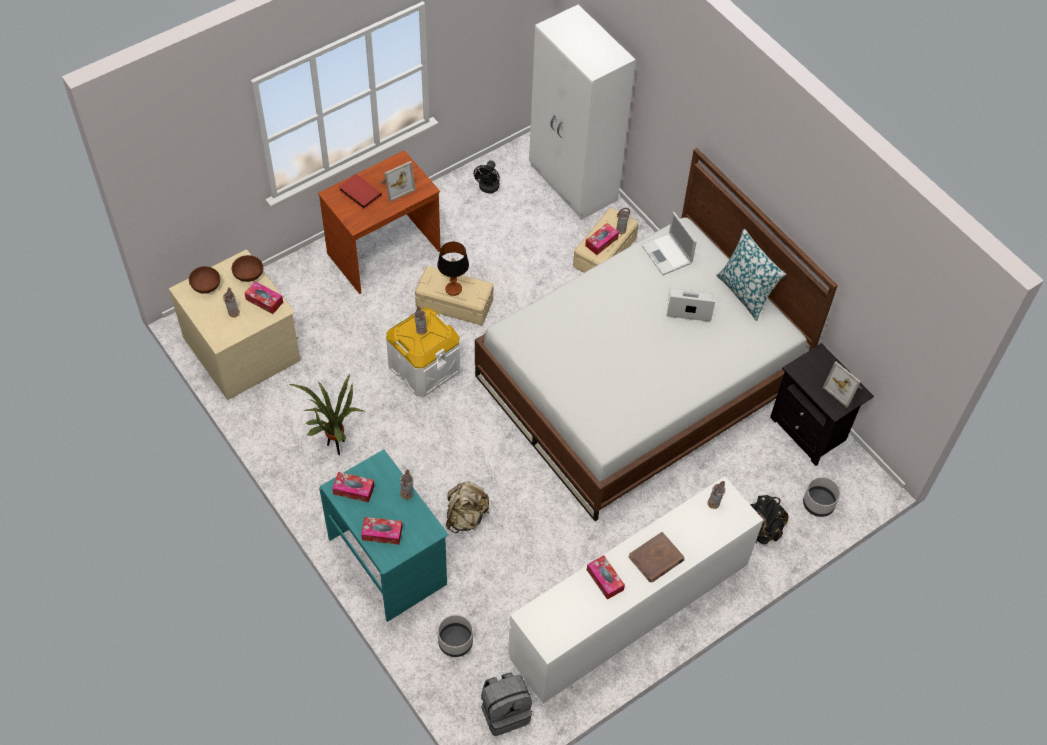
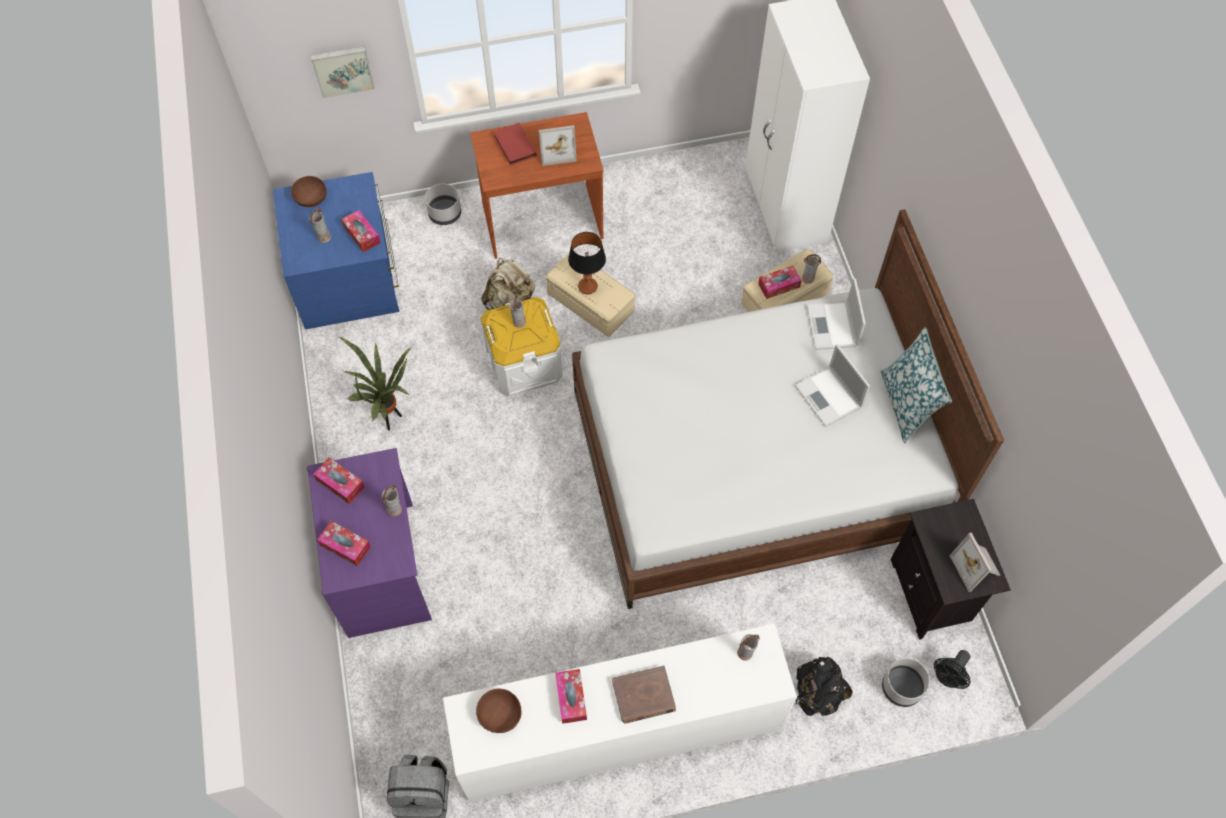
camera: 25 degrees right, 5 degrees up
beige dresser [169,249,301,400] -> blue dresser [273,172,400,330]
brown bowl [232,255,263,282] -> brown bowl moved to [476,689,521,733]
turquoise desk [319,449,449,622] -> purple desk [306,448,432,638]
grey planter [438,615,473,657] -> grey planter moved to [425,184,461,225]
beige backpack [446,481,489,533] -> beige backpack moved to [481,258,535,310]
black fan [474,160,500,193] -> black fan moved to [934,650,971,689]
laptop [667,288,716,322] -> laptop turned 150 degrees counterclockwise [795,344,870,427]
none -> picture [311,46,375,98]

